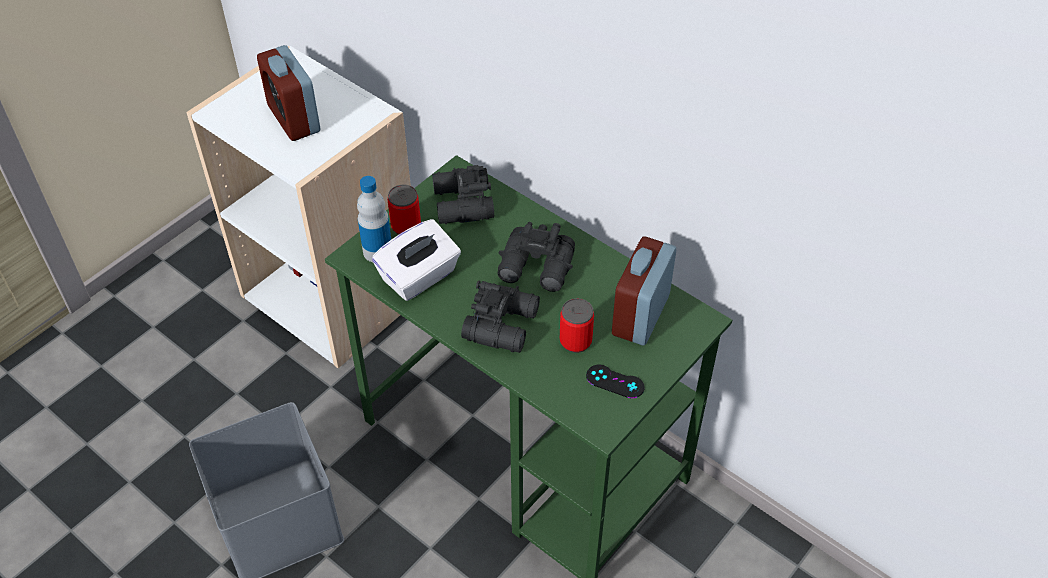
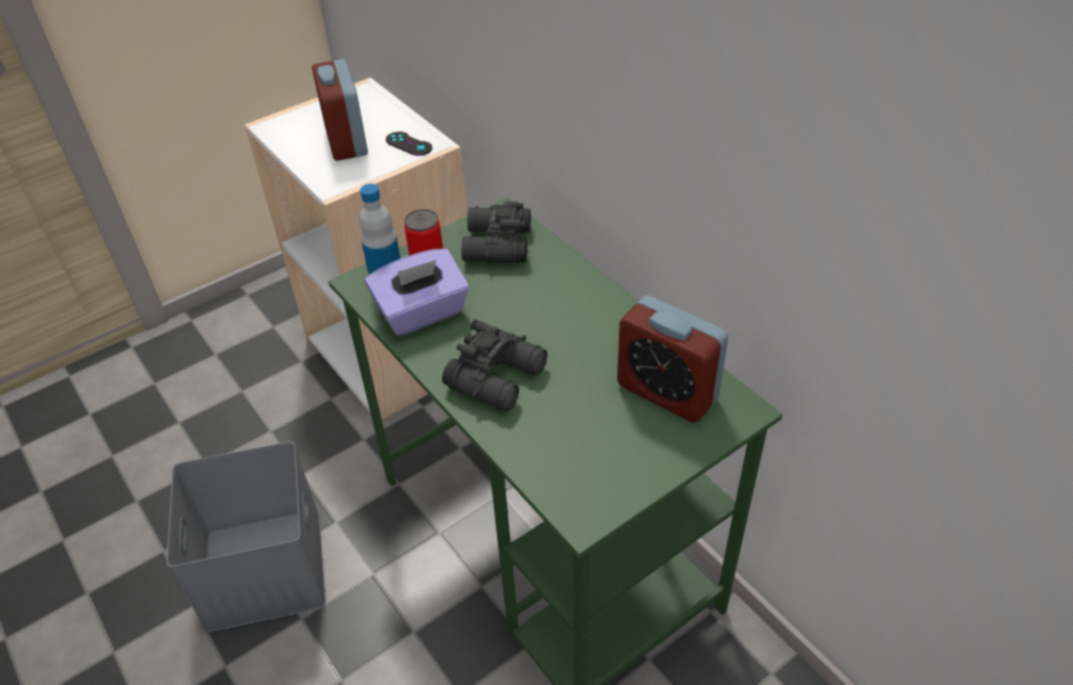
camera: 15 degrees right, 5 degrees down
white tissue box [372,219,461,301] -> purple tissue box [365,249,469,336]
black binoculars [497,222,575,292] -> none
can [560,298,594,353] -> none
black game controller [586,365,645,398] -> black game controller moved to [386,132,432,156]
alarm clock [612,236,676,345] -> alarm clock turned 90 degrees counterclockwise [617,296,728,423]

